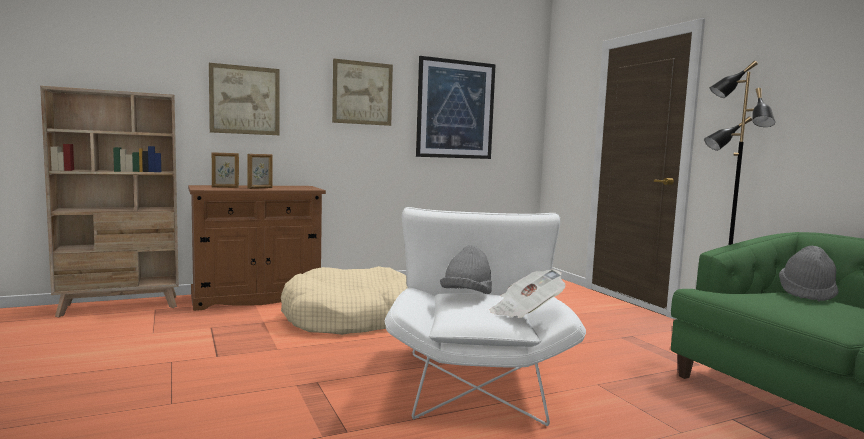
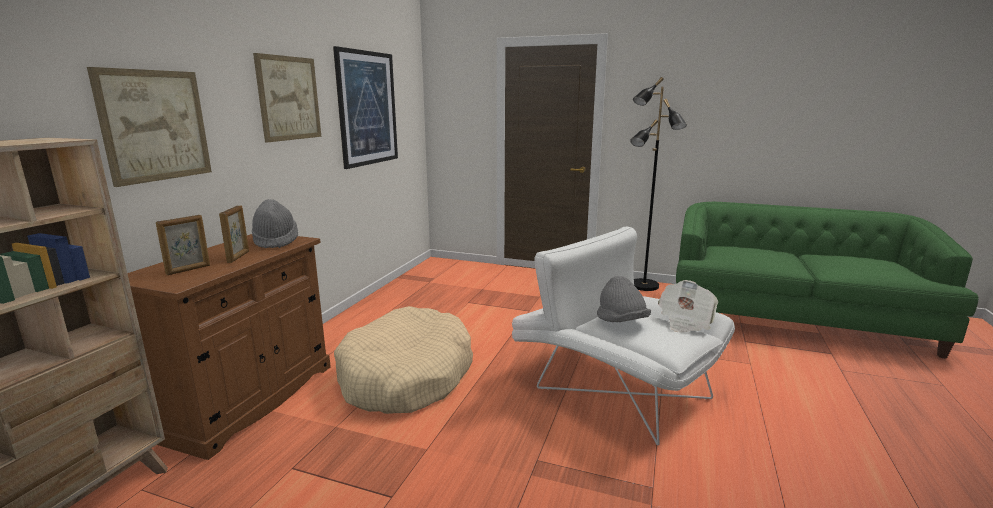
camera: 45 degrees left, 10 degrees up
grey hat [779,246,839,301] -> grey hat moved to [252,199,298,248]

